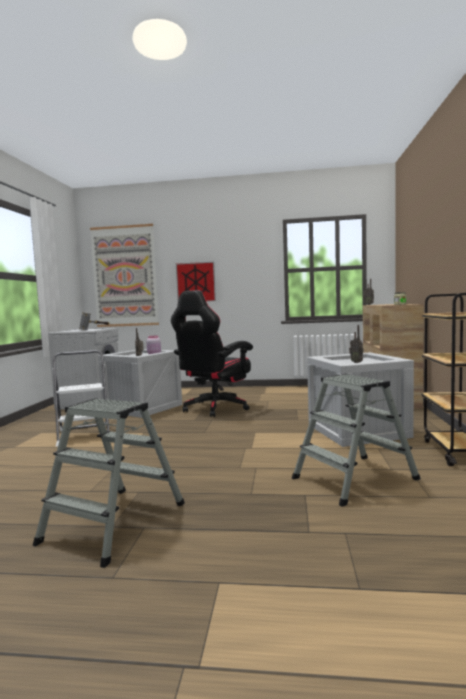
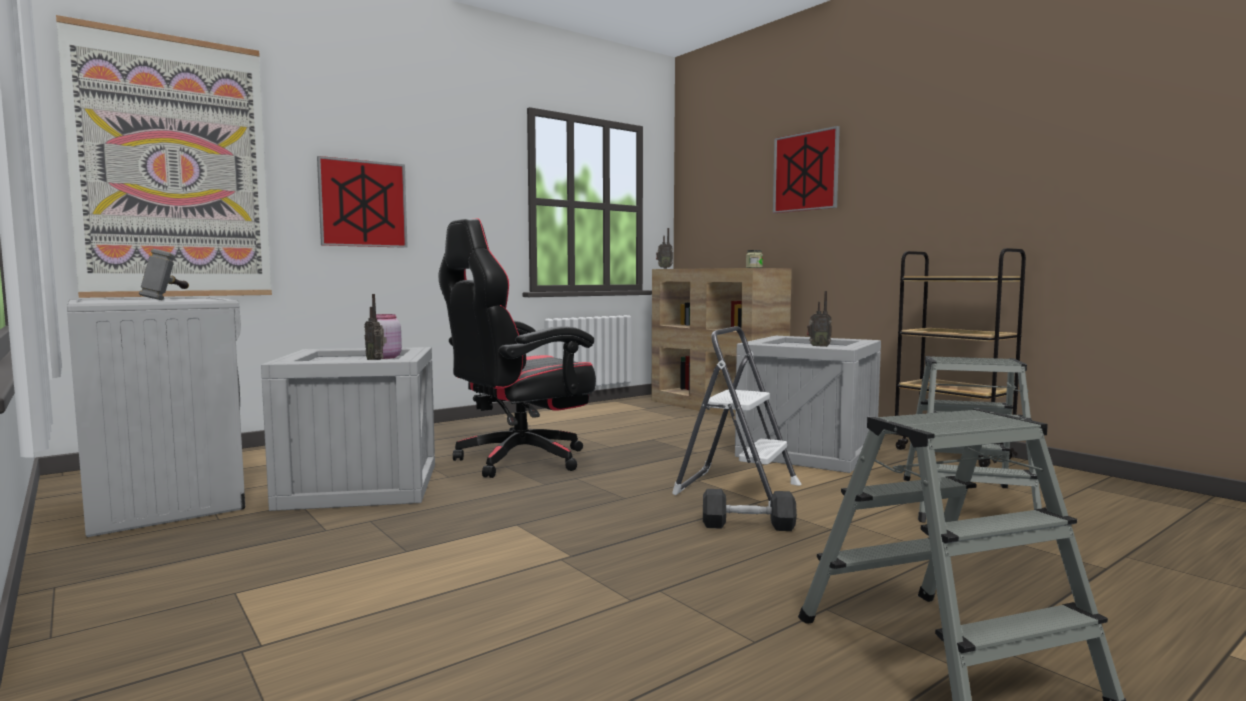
camera: 45 degrees left, 0 degrees up
white step ladder [52,350,109,447] -> white step ladder moved to [672,326,801,506]
black office chair [171,290,253,417] -> black office chair turned 60 degrees clockwise [438,218,596,478]
none -> grey dumbbell [703,489,797,531]
none -> picture [773,126,840,213]

